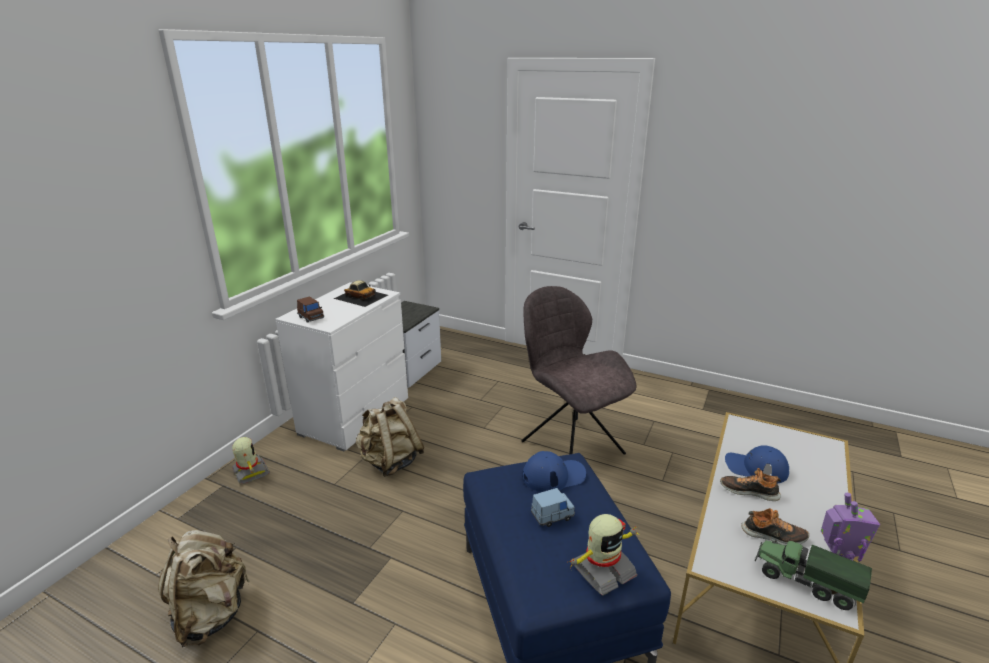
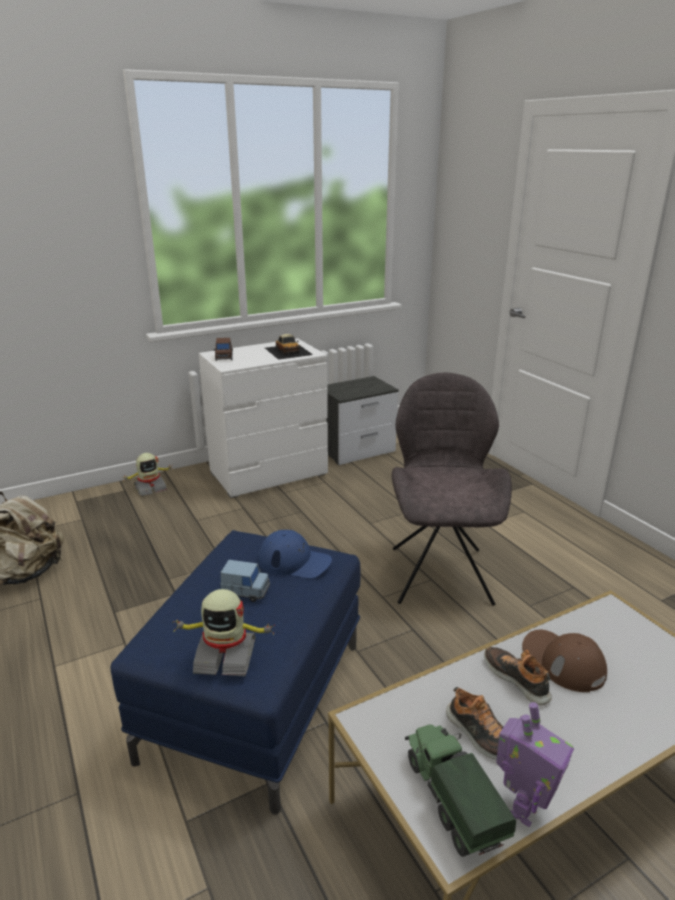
camera: 35 degrees right, 0 degrees up
toy robot [232,437,270,485] -> toy robot turned 60 degrees clockwise [121,453,172,496]
beige backpack [356,397,424,477] -> none
blue cap [725,445,789,484] -> brown cap [522,630,607,692]

